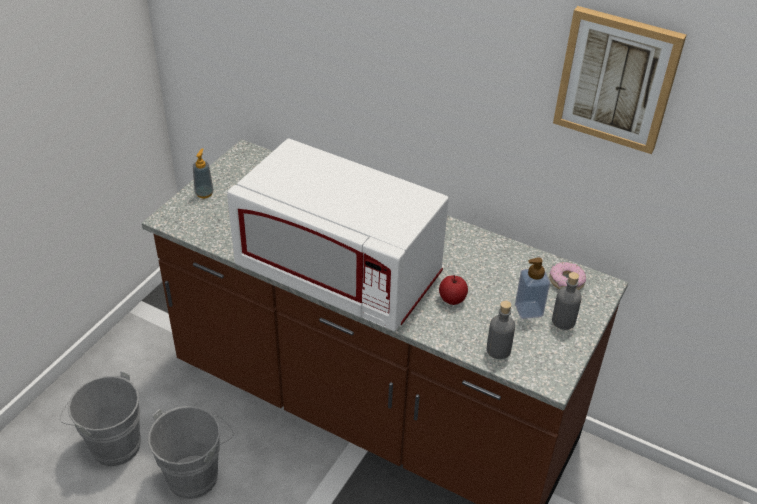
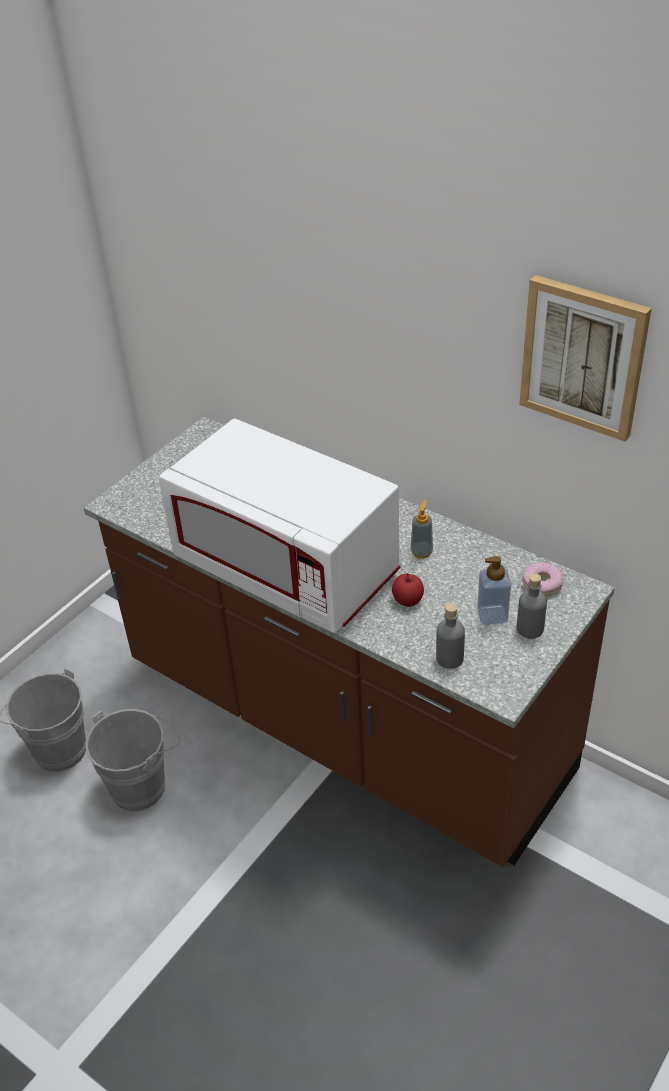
camera: 10 degrees right, 0 degrees up
soap dispenser [193,148,214,198] -> soap dispenser moved to [410,500,433,559]

